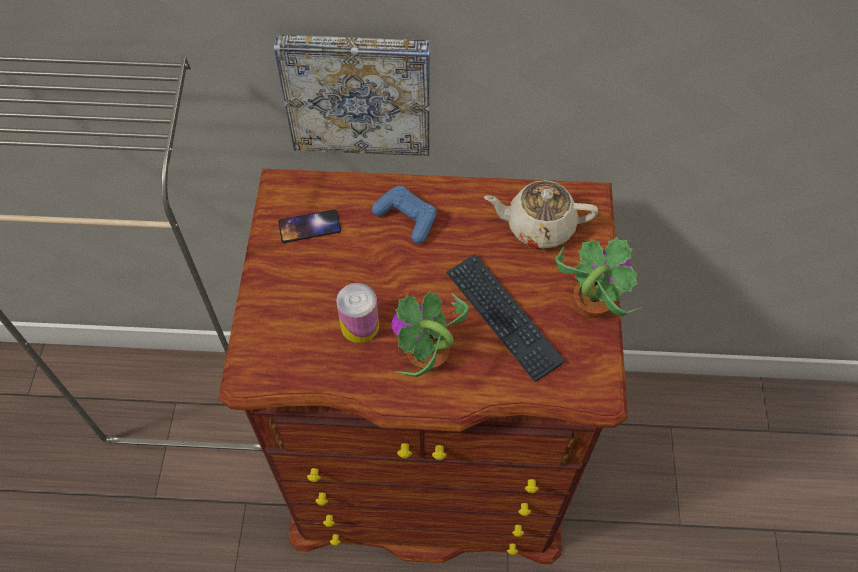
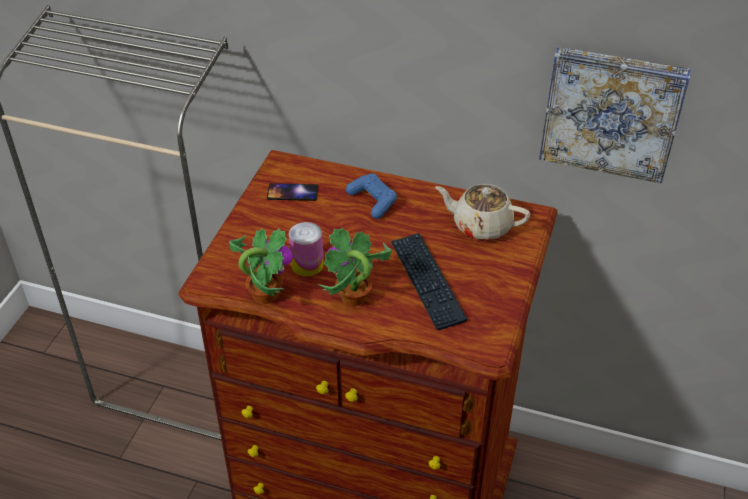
camera: 15 degrees right, 15 degrees down
picture [274,35,430,156] -> picture moved to [539,47,691,183]
potted plant [555,237,643,318] -> potted plant moved to [229,228,293,304]

